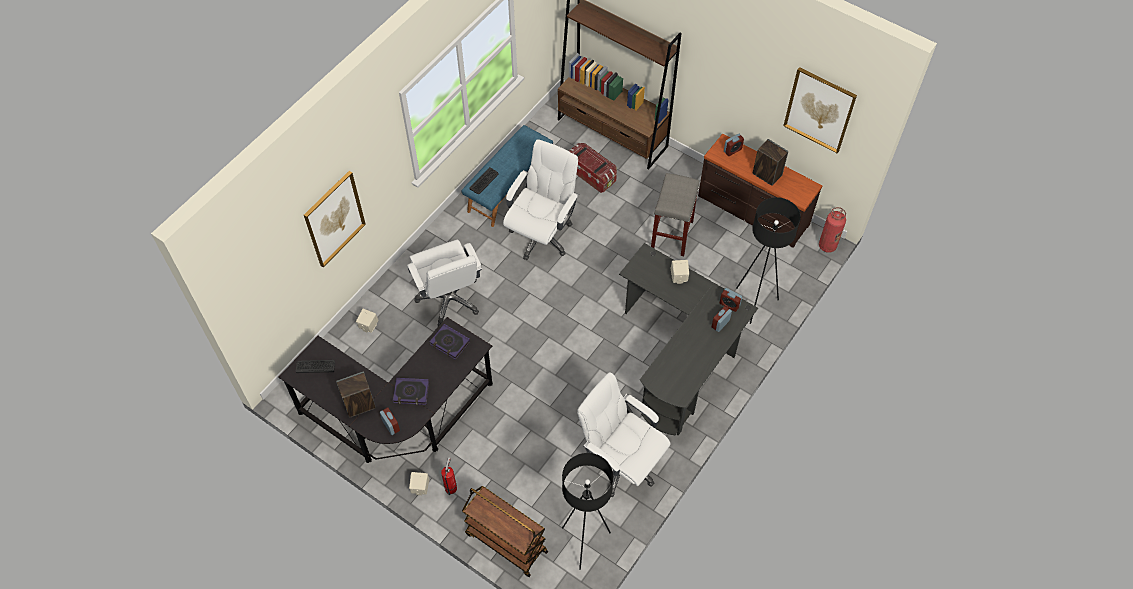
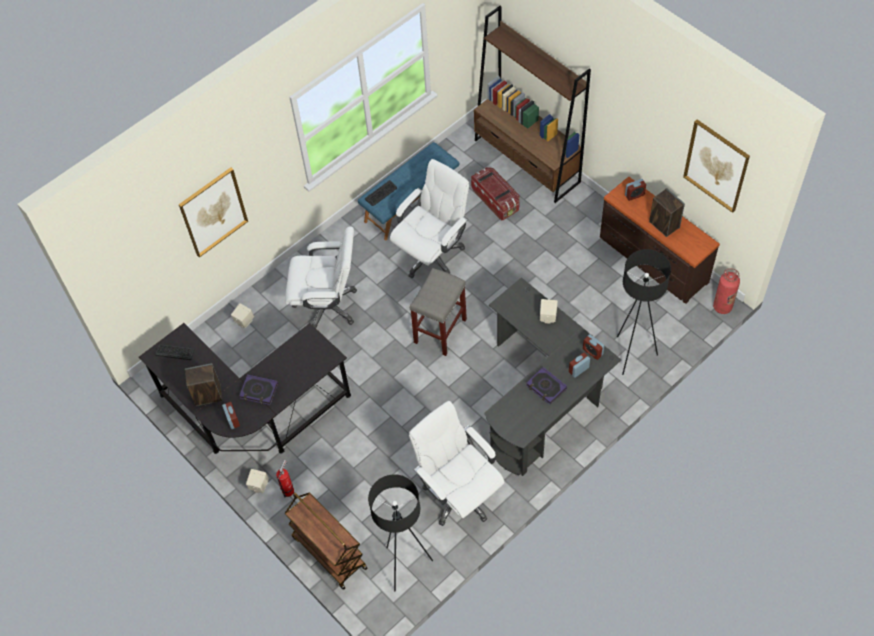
camera: 15 degrees right, 0 degrees up
white office chair [407,240,482,326] -> white office chair turned 75 degrees counterclockwise [285,226,357,328]
book [429,324,470,360] -> book moved to [526,367,567,405]
grey stool [651,173,700,256] -> grey stool moved to [410,268,467,356]

